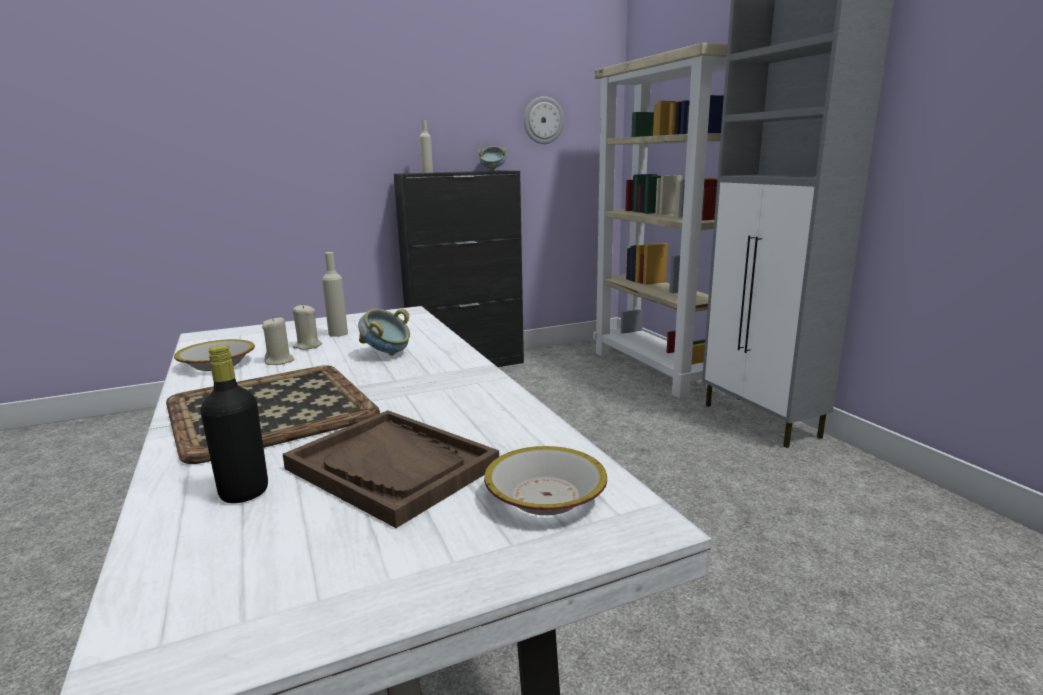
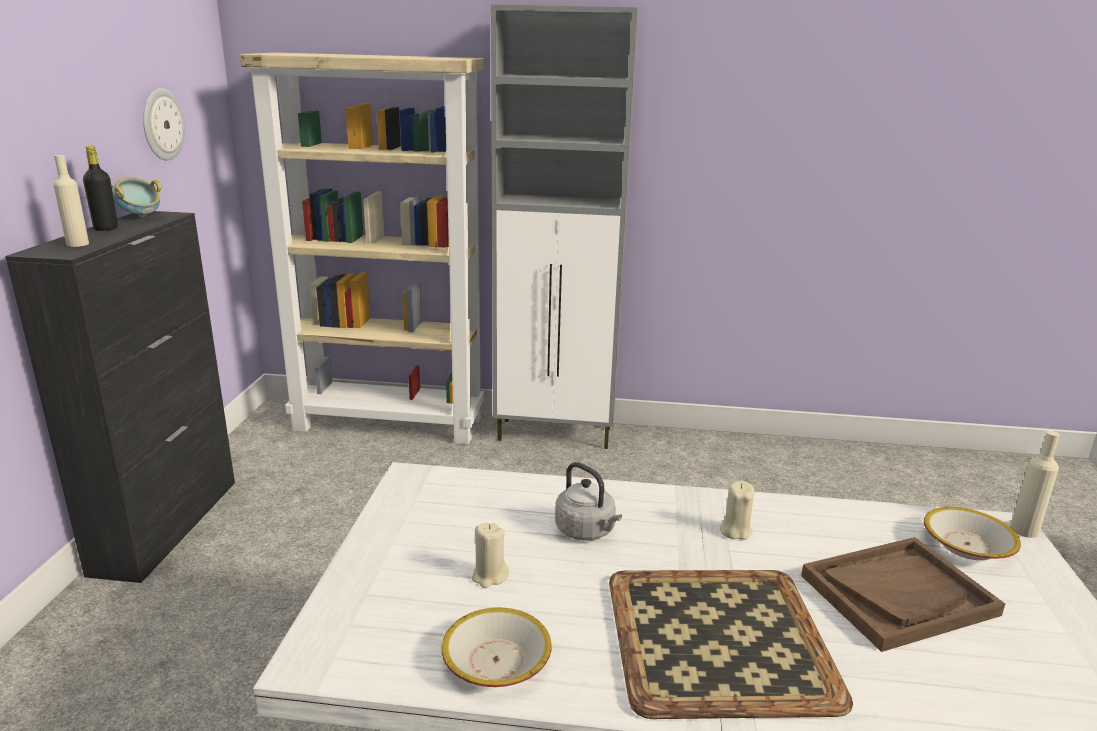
camera: 60 degrees left, 5 degrees up
black bottle [201,345,268,503] -> black bottle moved to [83,146,118,231]
beige candle [262,316,294,365] -> beige candle moved to [720,481,754,540]
beige bottle [322,252,348,337] -> beige bottle moved to [1010,431,1060,538]
bowl [358,309,410,356] -> grey kettle [555,462,622,541]

